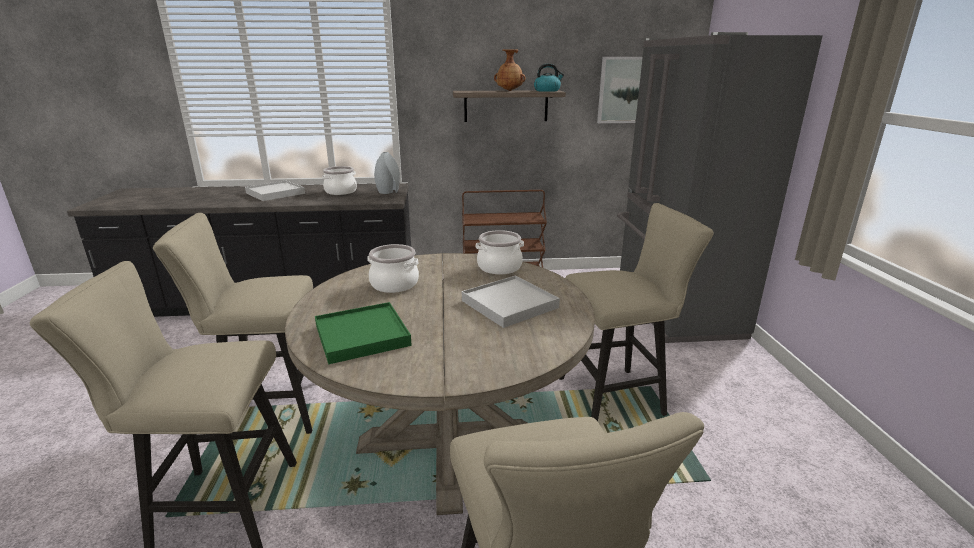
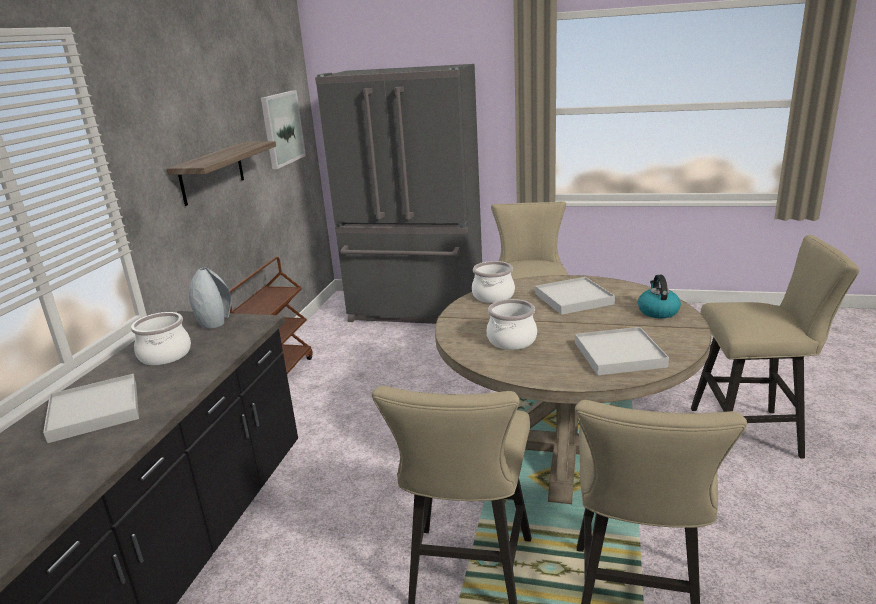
camera: 70 degrees left, 0 degrees up
green tray [315,302,412,364] -> white tray [575,327,669,375]
brown vase [494,49,526,91] -> none
kettle [534,64,564,92] -> kettle moved to [638,275,681,318]

